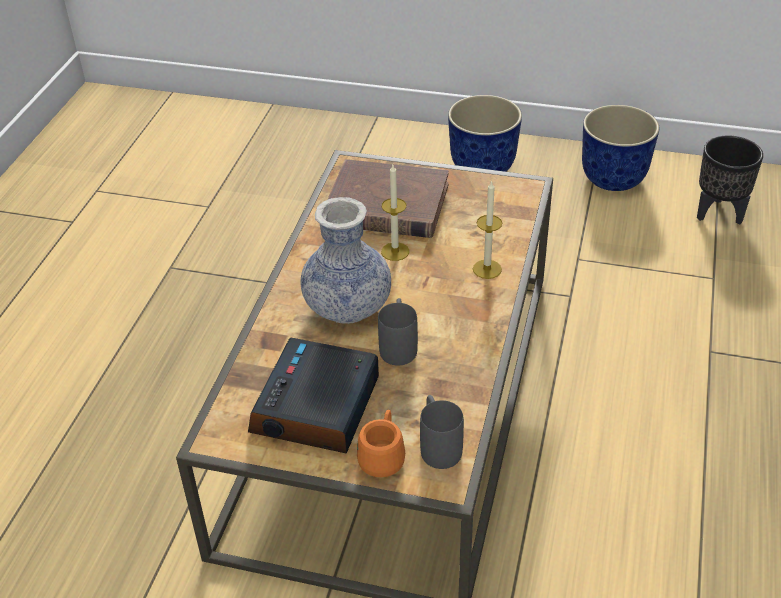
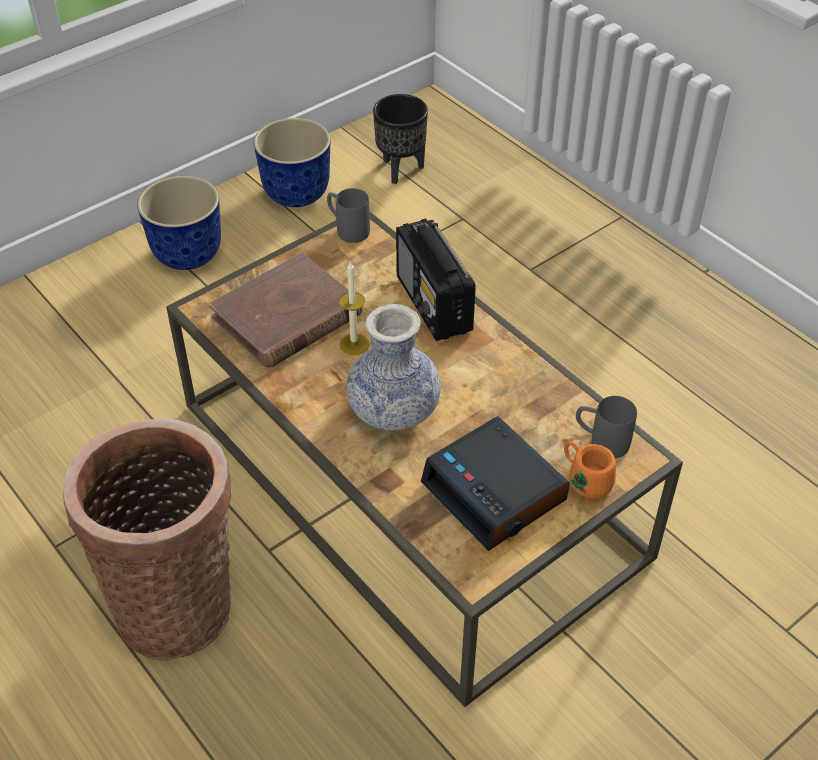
camera: 55 degrees left, 5 degrees up
grey mug [378,298,418,366] -> grey mug moved to [327,188,370,243]
candle [473,180,502,279] -> radio [396,218,476,341]
none -> basket [63,418,231,661]

